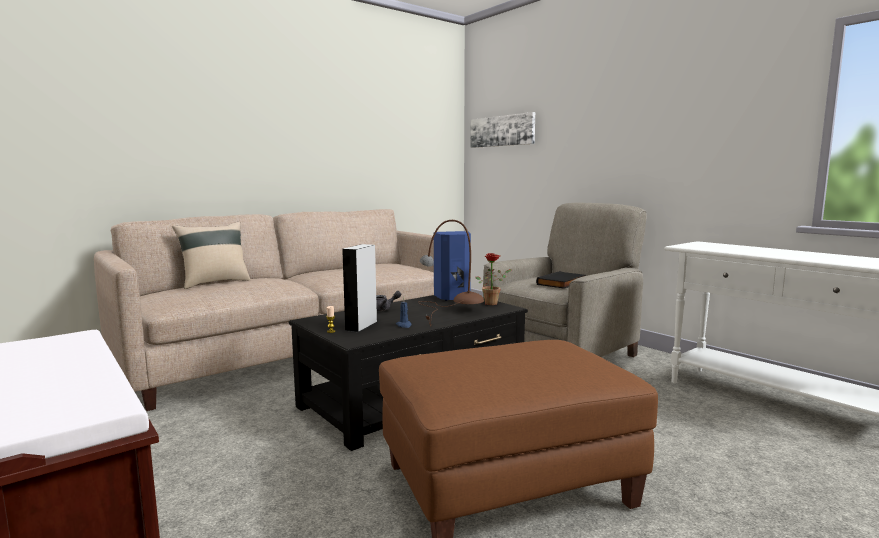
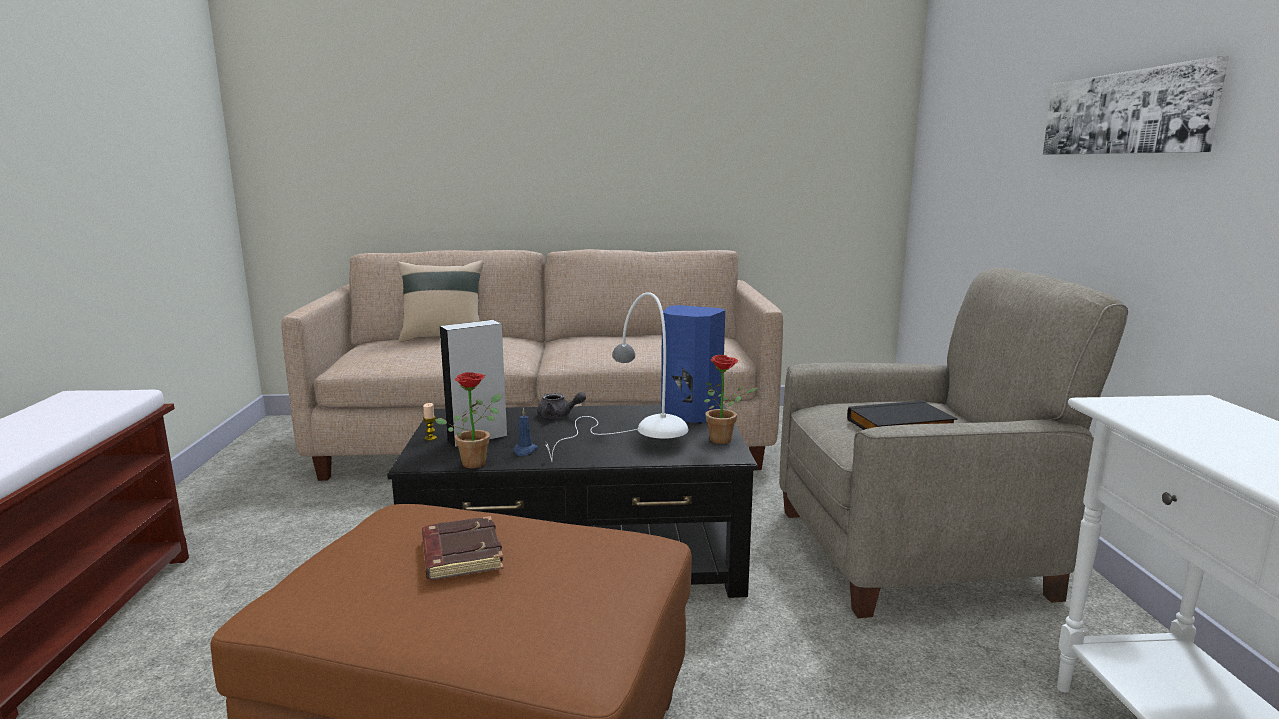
camera: 35 degrees right, 5 degrees up
brown table lamp [418,220,484,327] -> white table lamp [545,292,689,462]
picture [470,112,535,148] -> picture moved to [1043,56,1229,155]
none -> brown book [422,516,504,580]
none -> potted plant [435,372,502,468]

